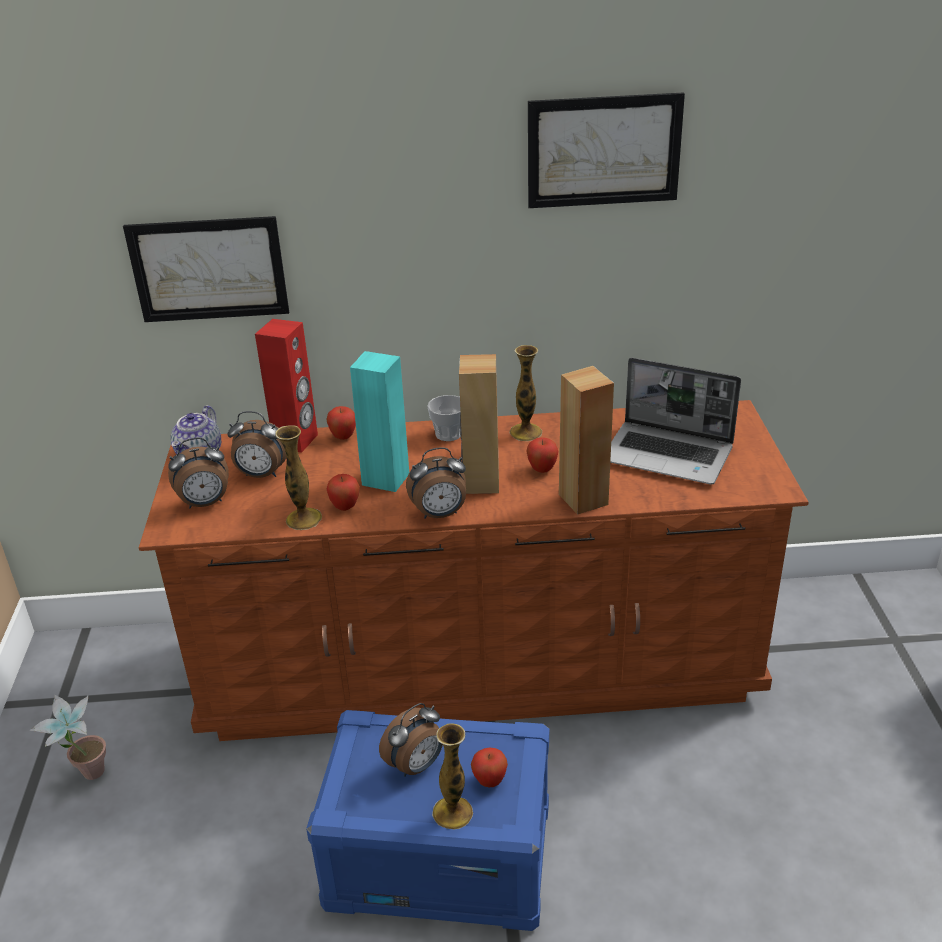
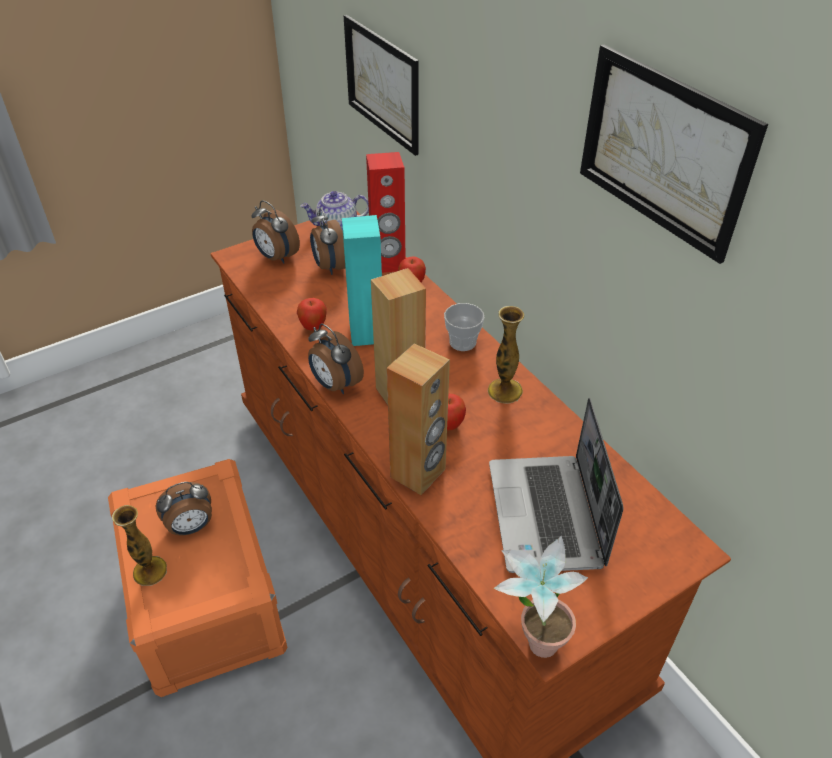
camera: 60 degrees right, 10 degrees up
potted plant [29,695,106,780] -> potted plant moved to [493,536,588,658]
vase [275,425,322,530] -> none
blue storage box [306,710,549,931] -> orange storage box [108,459,287,697]
alarm clock [379,703,443,777] -> alarm clock turned 45 degrees counterclockwise [156,482,212,536]
apple [471,747,508,787] -> none

